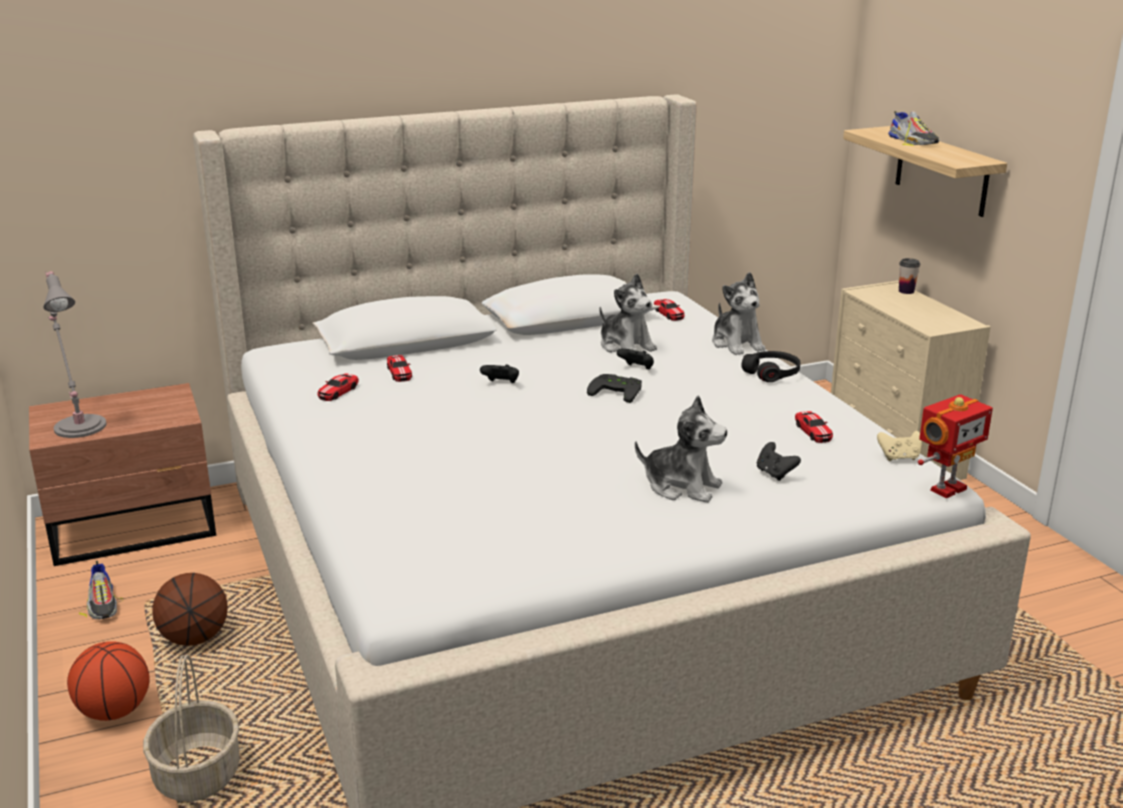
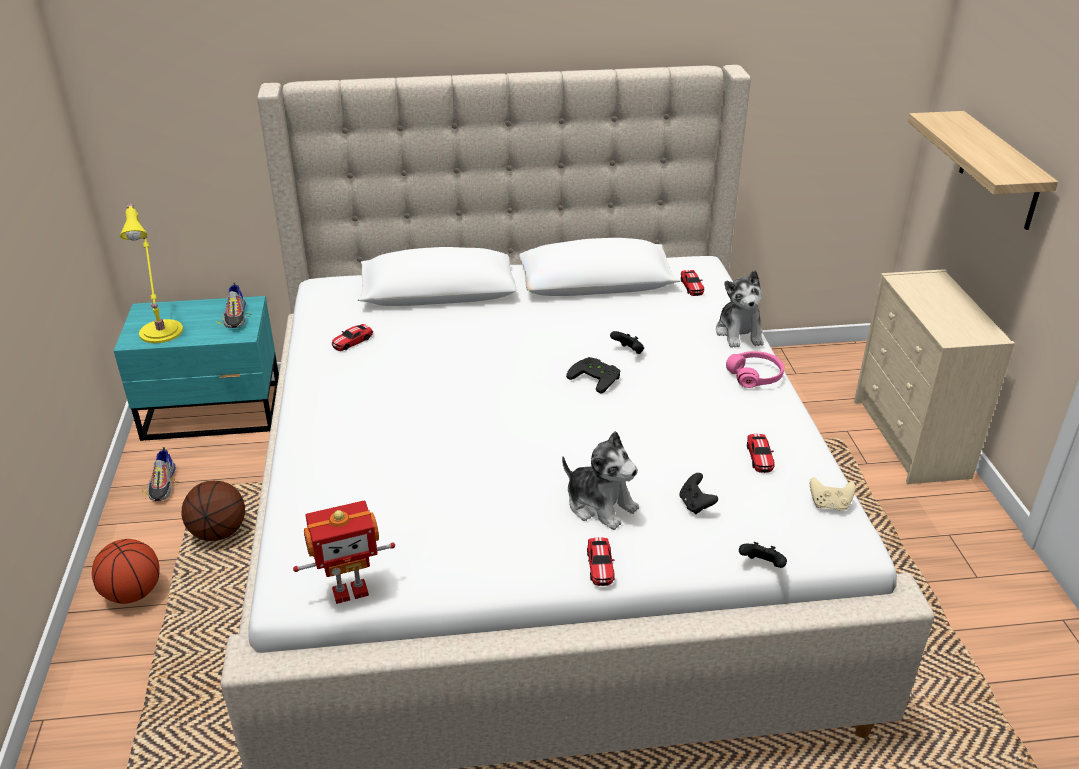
camera: 15 degrees right, 10 degrees up
brown nightstand [29,383,216,566] -> turquoise nightstand [114,296,279,441]
grey table lamp [44,271,107,438] -> yellow table lamp [120,203,183,343]
basket [143,655,240,802] -> none
toy car [387,355,412,382] -> toy car moved to [587,537,615,586]
black game controller [480,365,519,383] -> black game controller moved to [739,542,787,568]
plush toy [599,274,657,353] -> none
black headphones [741,351,801,382] -> pink headphones [726,351,784,388]
shoe [888,111,940,146] -> shoe moved to [217,283,252,328]
cup [899,258,920,294] -> none
toy robot [918,394,993,498] -> toy robot moved to [293,500,395,604]

